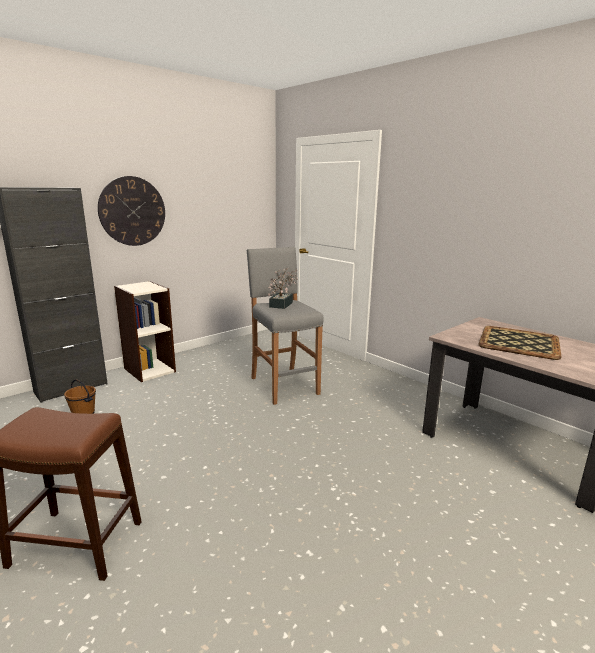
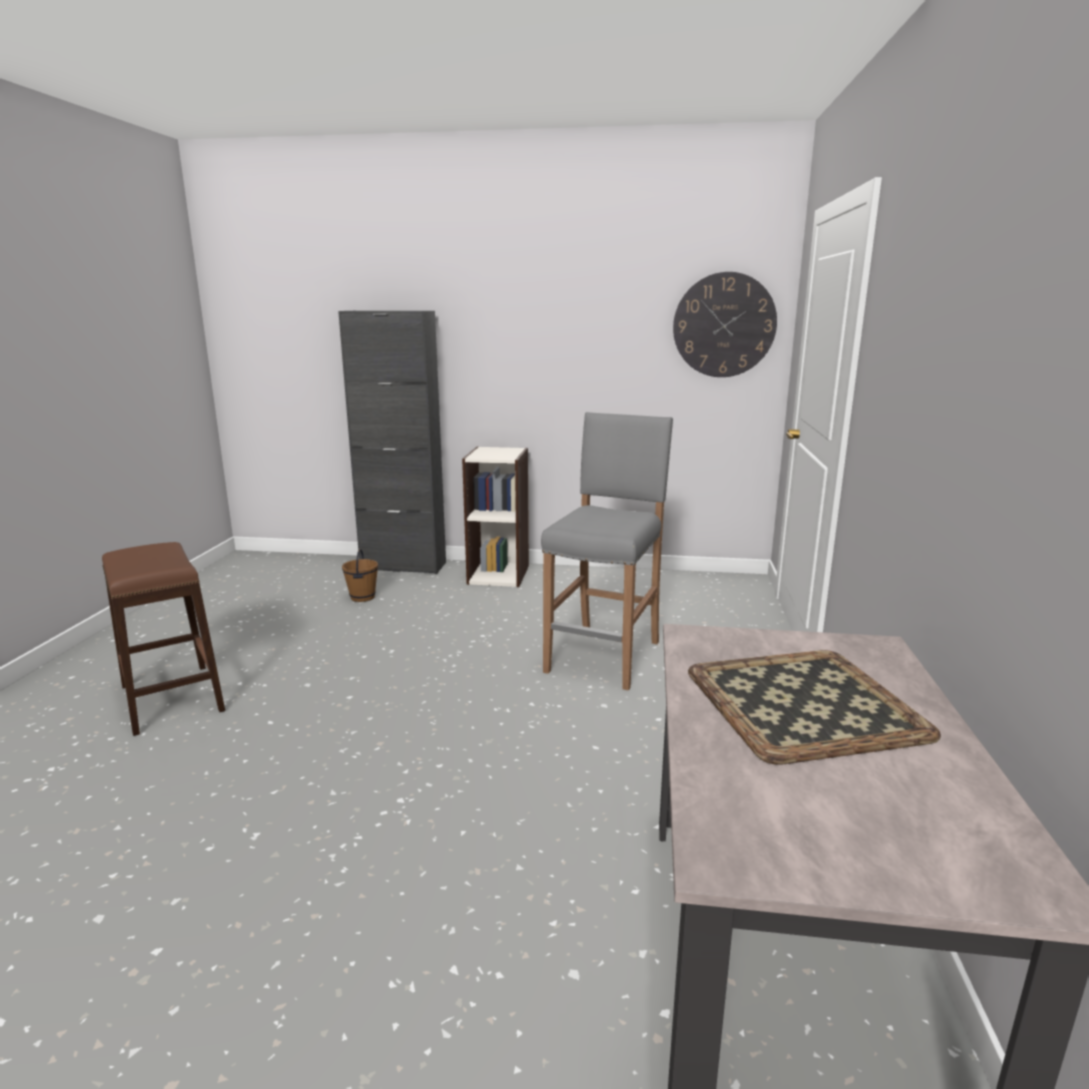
camera: 50 degrees right, 0 degrees up
wall clock [98,176,165,246] -> wall clock moved to [673,272,777,377]
potted plant [268,267,298,309] -> none

